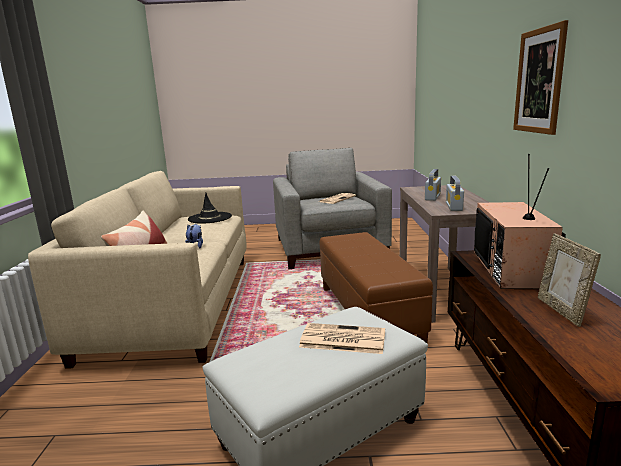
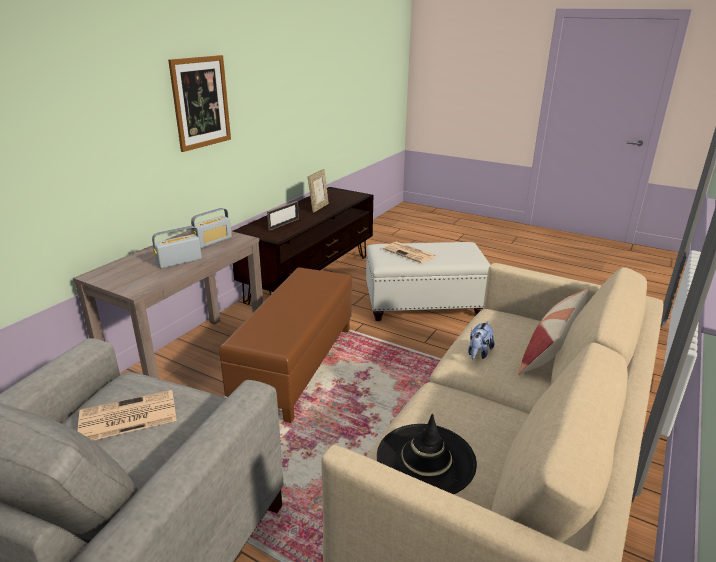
camera: 150 degrees left, 10 degrees up
television [474,154,566,289] -> picture frame [267,201,299,231]

